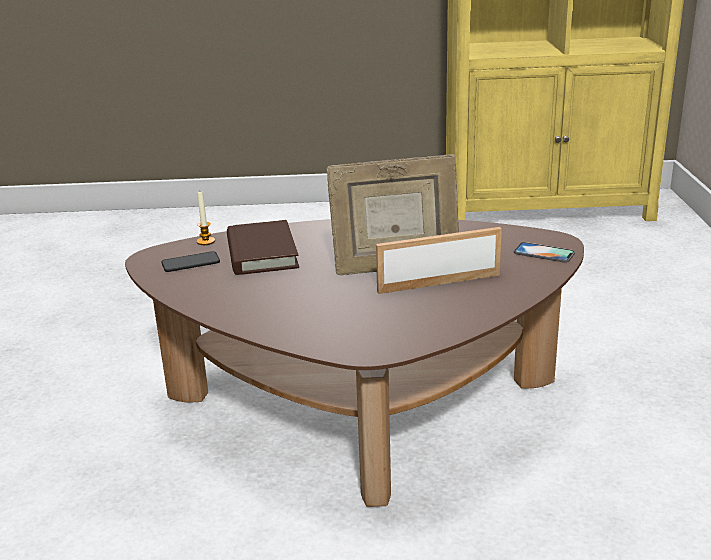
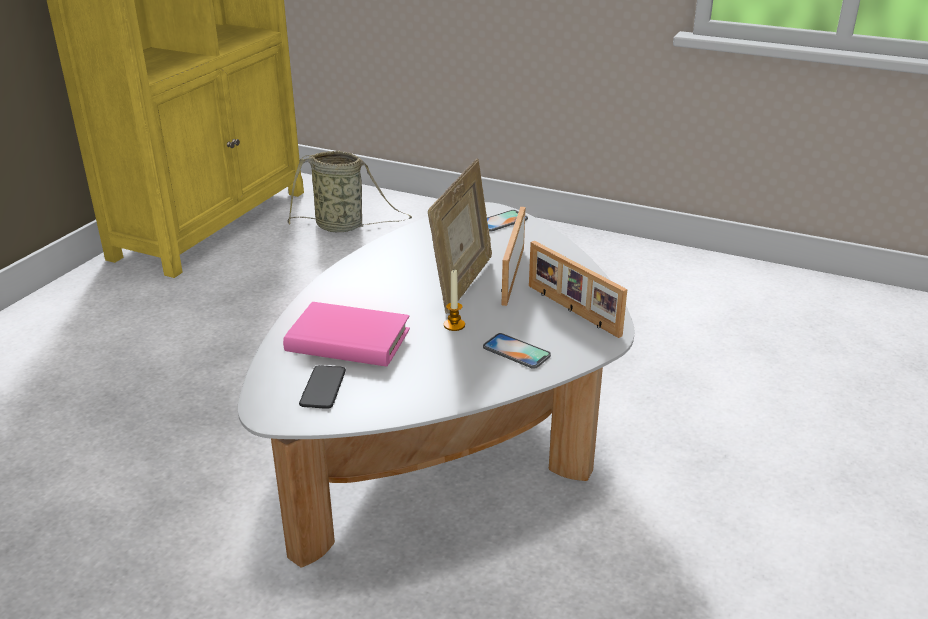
camera: 65 degrees left, 5 degrees up
brown coffee table [125,219,584,507] -> white coffee table [238,202,634,567]
candle [197,192,215,245] -> candle moved to [444,270,465,331]
brown book [227,220,299,275] -> pink book [283,302,410,366]
none -> basket [287,151,412,232]
none -> phone [483,333,551,369]
none -> picture frame [529,241,627,338]

